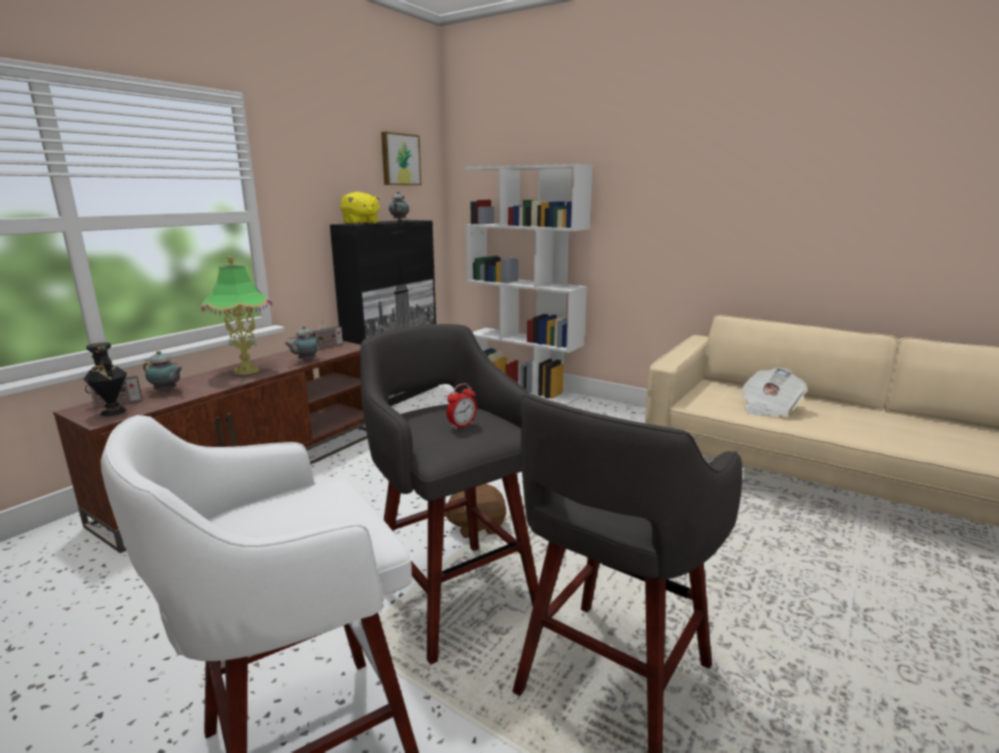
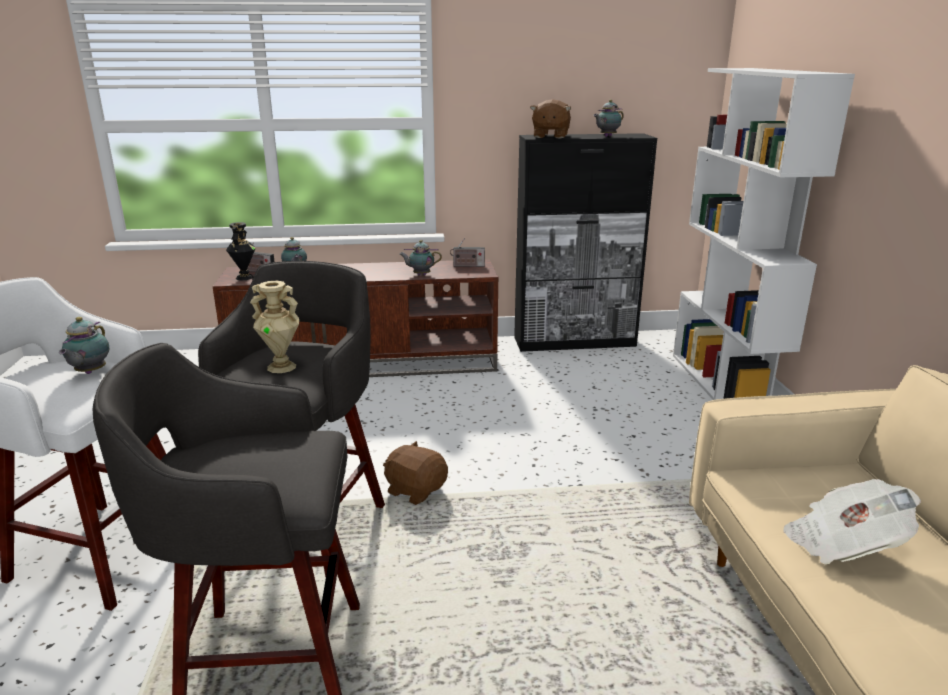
camera: 50 degrees right, 5 degrees up
table lamp [201,256,272,375] -> none
yellow plush toy [340,192,380,224] -> brown plush toy [530,99,571,138]
picture [381,132,421,185] -> none
alarm clock [446,383,477,430] -> beige vase [250,281,299,373]
none -> teapot [59,317,109,374]

